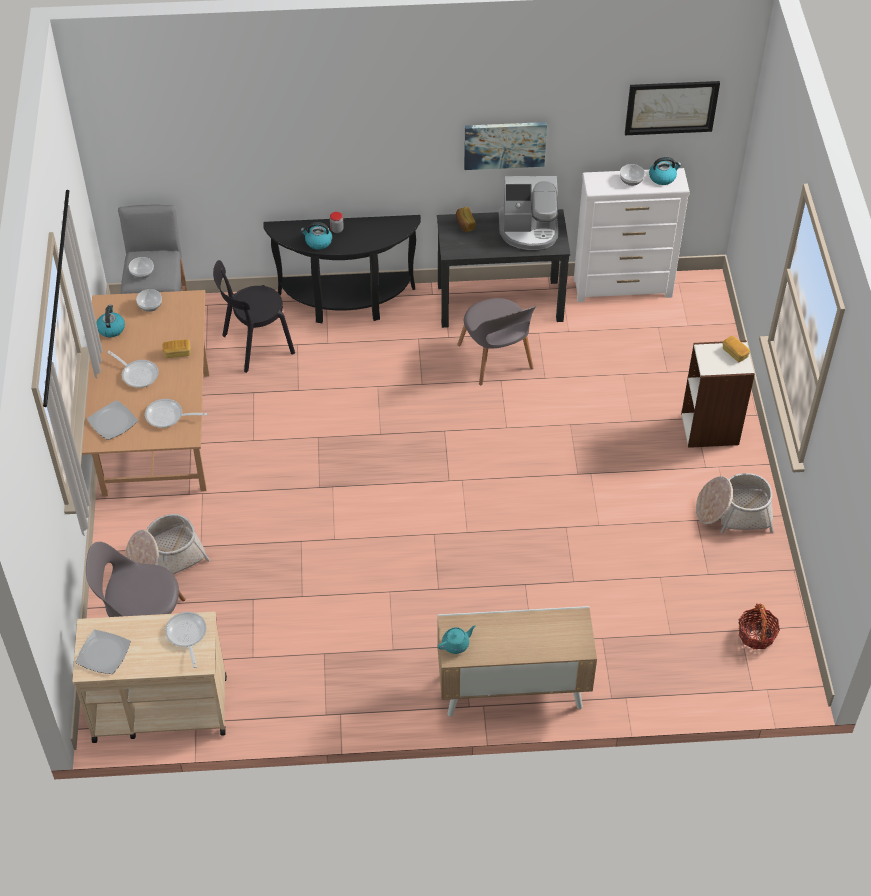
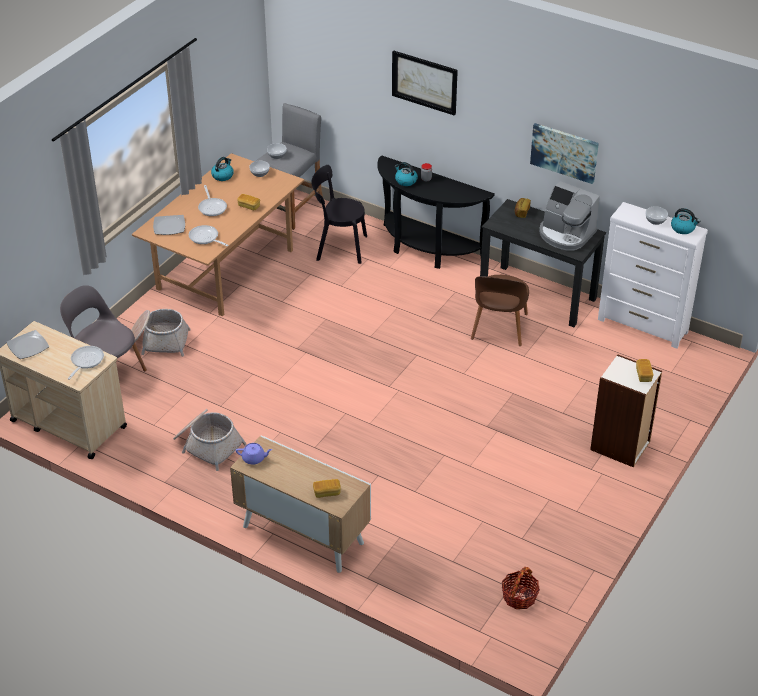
camera: 35 degrees right, 10 degrees down
turquoise teapot [438,625,476,654] -> purple teapot [236,443,273,465]
grey chair [457,298,536,385] -> brown chair [471,275,529,346]
picture [625,81,720,135] -> picture moved to [392,50,458,116]
basket [696,473,774,533] -> basket moved to [173,409,246,471]
none -> bread [313,479,341,498]

